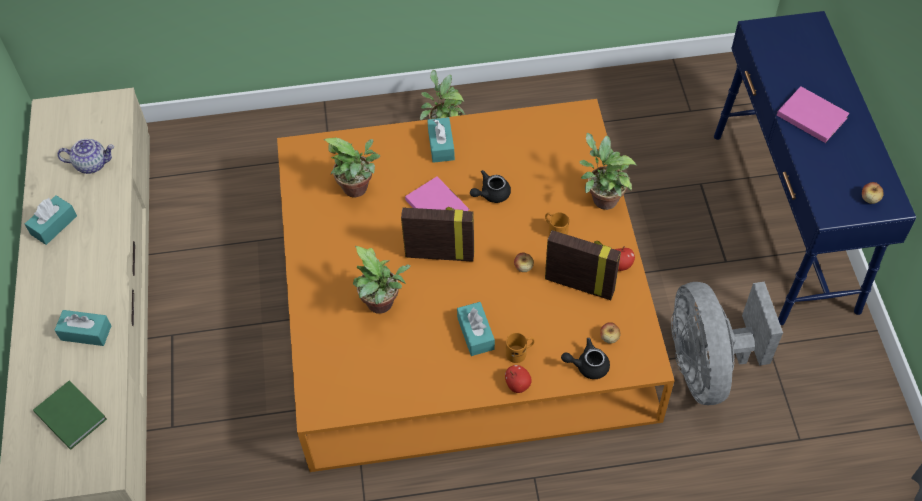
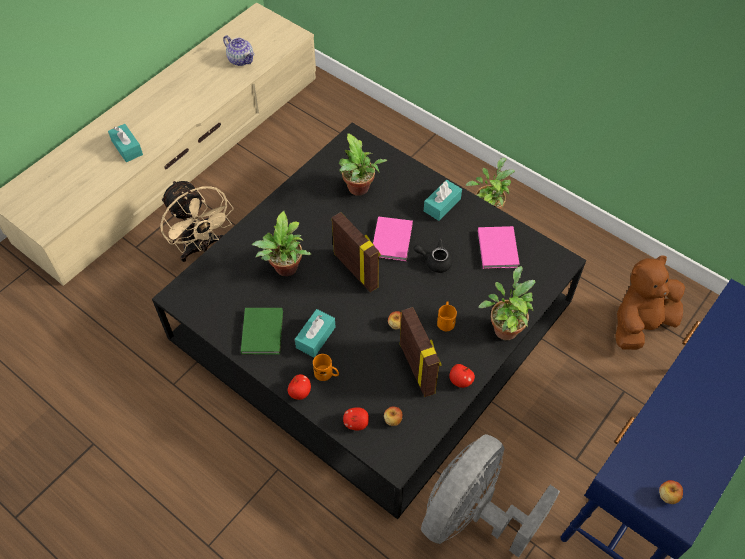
camera: 45 degrees right, 0 degrees up
turquoise tissue box [25,195,77,245] -> none
green book [33,380,107,450] -> green book moved to [241,308,283,355]
orange coffee table [277,99,675,472] -> black coffee table [152,123,586,520]
black teapot [561,338,610,379] -> apple [343,407,369,431]
pink book [777,86,850,143] -> pink book moved to [478,226,520,269]
none -> beige fan [160,180,234,262]
none -> brown plush toy [616,255,685,350]

